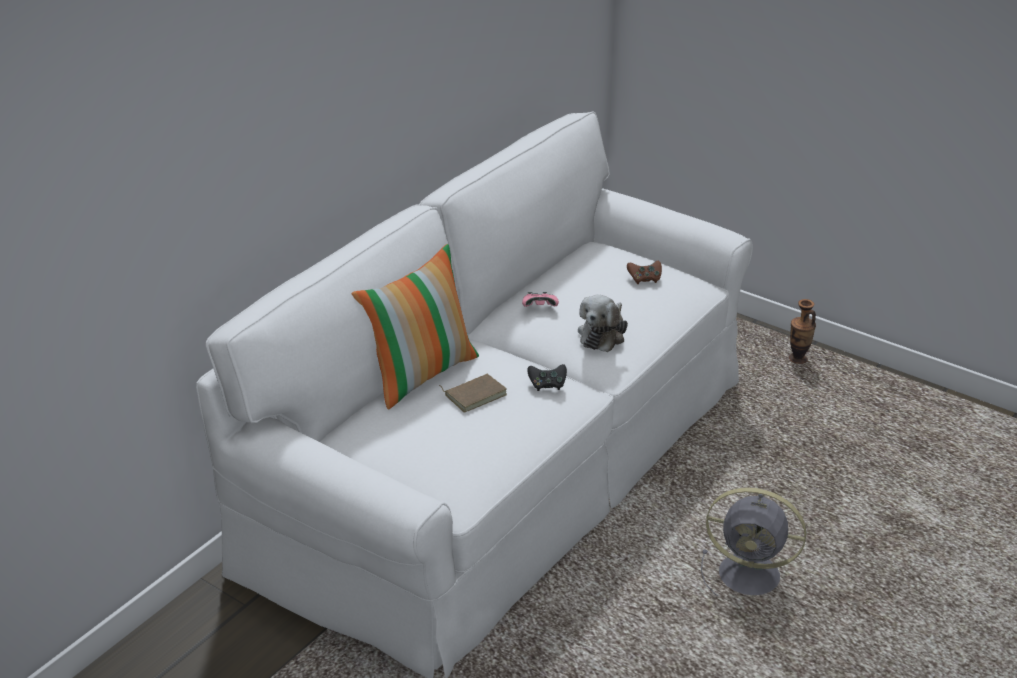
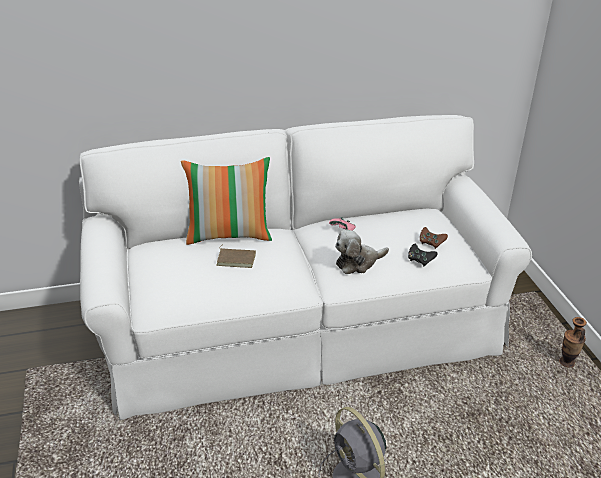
camera: 40 degrees right, 0 degrees up
black game controller [527,364,567,391] -> black game controller moved to [408,244,437,267]

